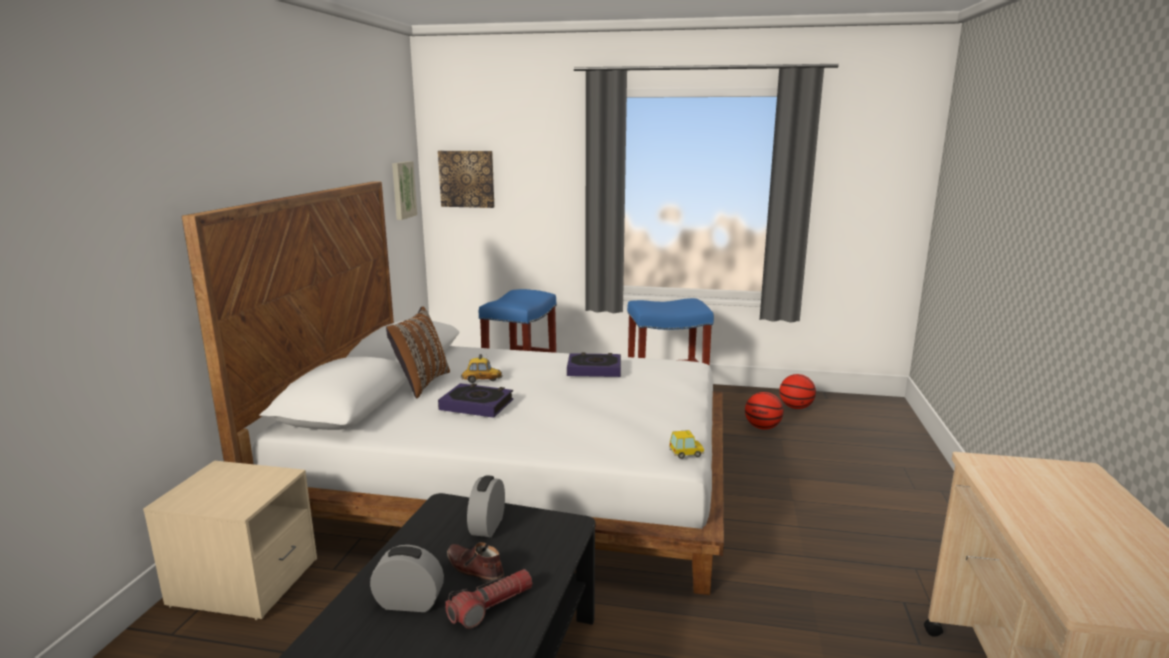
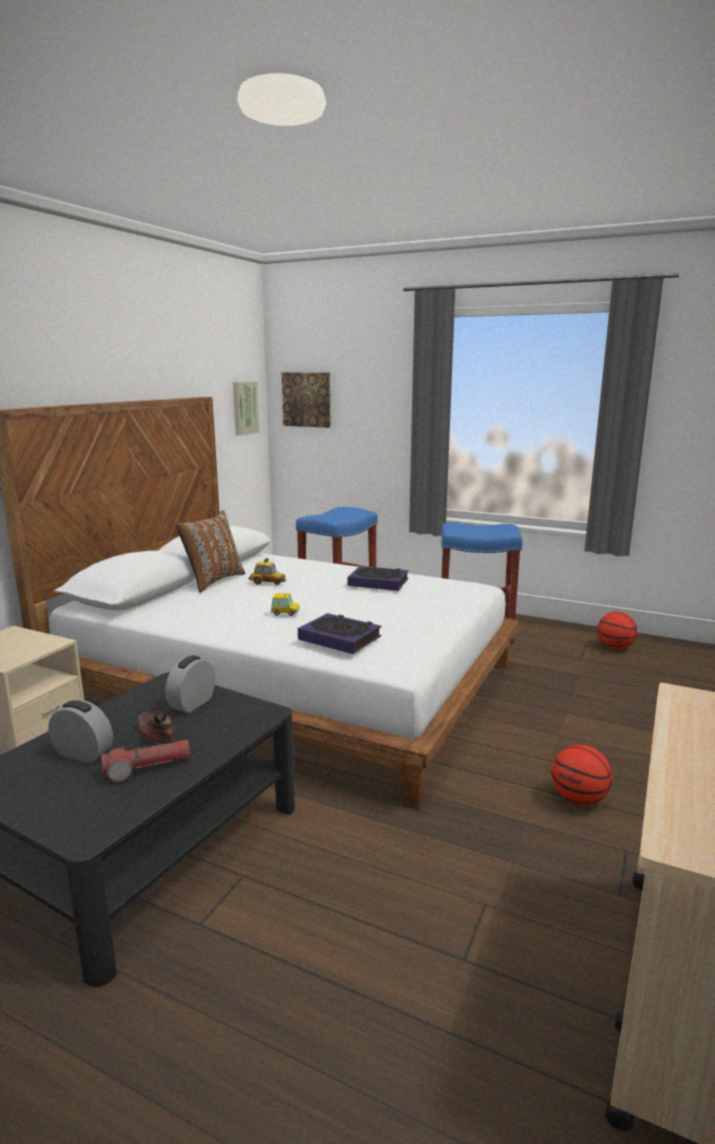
camera: 15 degrees right, 0 degrees up
book [438,383,513,418] -> book moved to [298,613,381,654]
toy car [669,430,704,459] -> toy car moved to [271,593,300,616]
basketball [745,392,784,430] -> basketball moved to [551,745,613,805]

